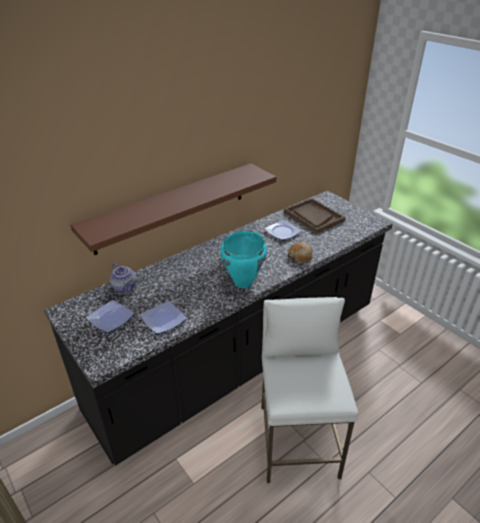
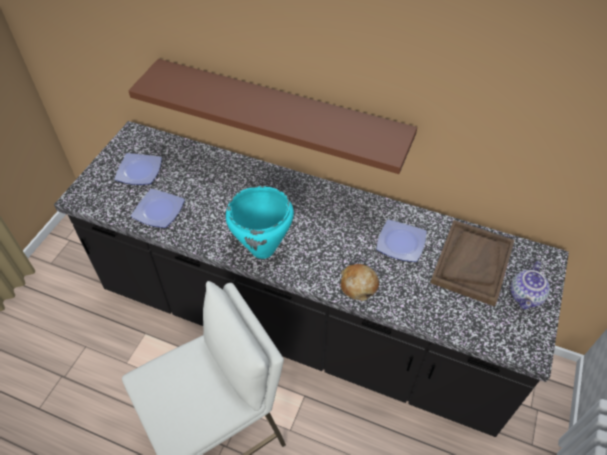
camera: 60 degrees right, 15 degrees up
teapot [110,263,136,292] -> teapot moved to [510,261,550,309]

